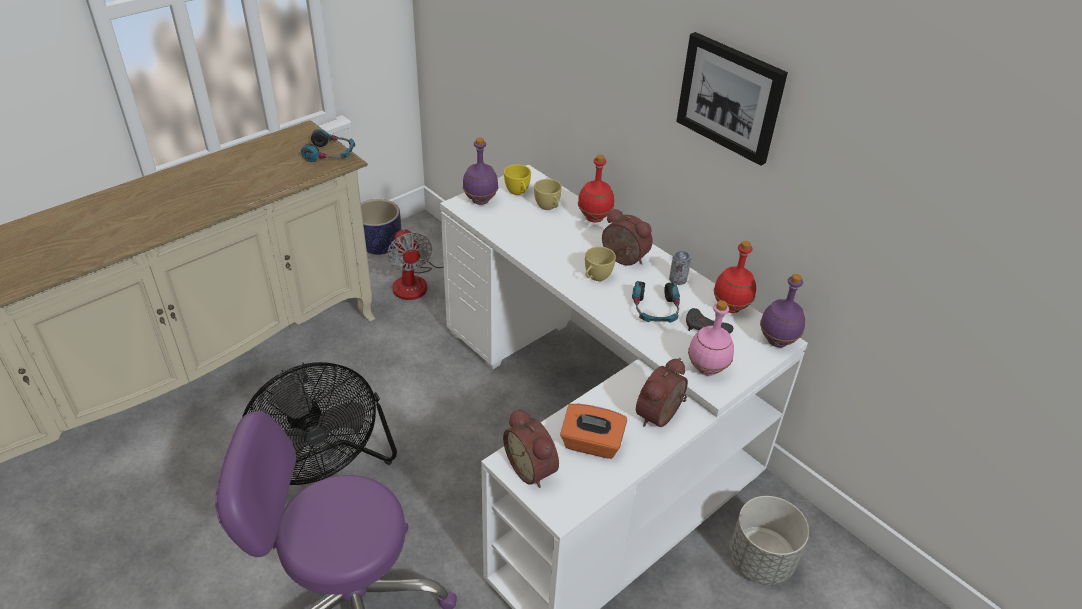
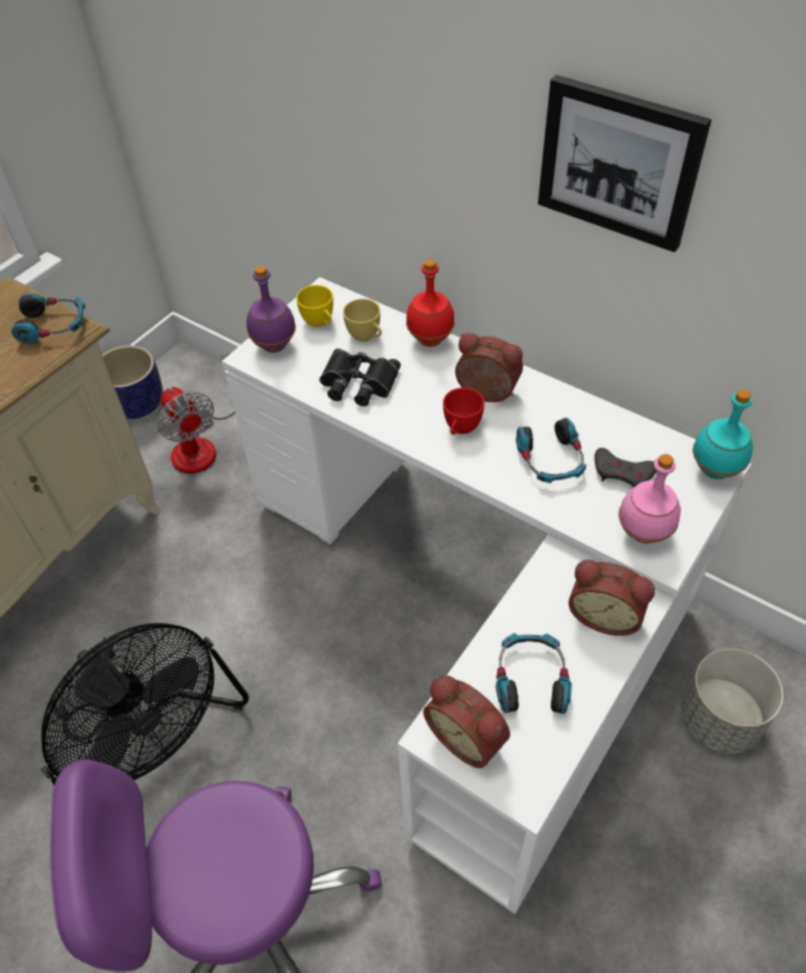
camera: 10 degrees left, 10 degrees up
orange tissue box [560,404,627,459] -> headphones [496,633,572,714]
yellow cup [585,246,616,281] -> red cup [443,388,484,435]
alarm clock [636,358,688,427] -> alarm clock turned 90 degrees counterclockwise [568,560,655,636]
can [669,250,691,285] -> none
red bottle [714,241,756,313] -> none
purple bottle [760,274,805,347] -> turquoise bottle [692,389,753,480]
none -> black binoculars [319,349,401,406]

